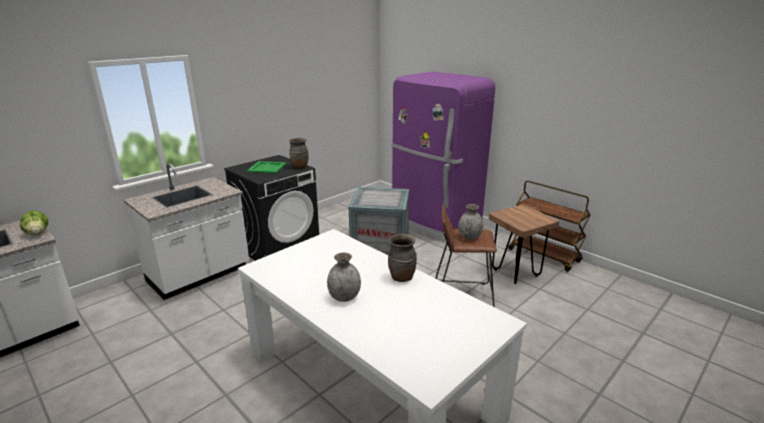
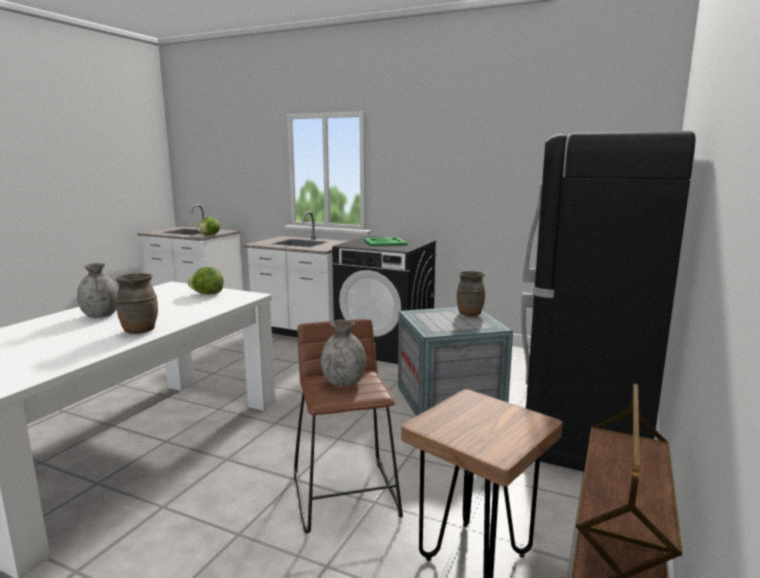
camera: 70 degrees right, 10 degrees down
brown vase [289,138,308,168] -> brown vase moved to [457,271,485,316]
purple fridge [392,72,495,243] -> black fridge [521,131,695,472]
none -> lettuce [188,267,224,294]

